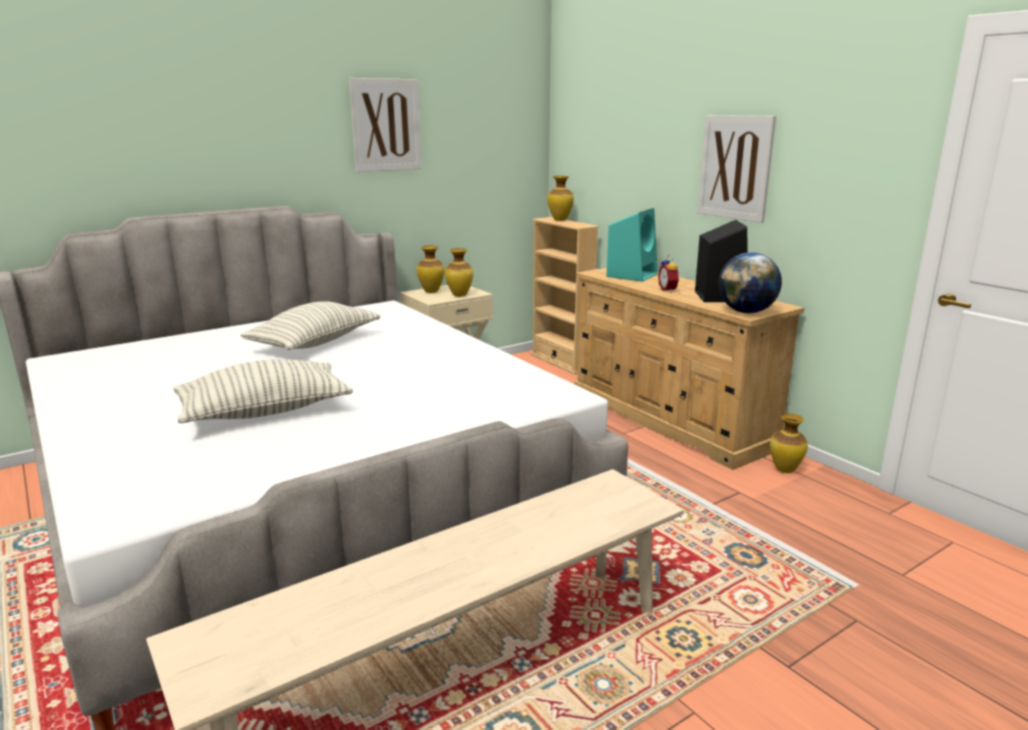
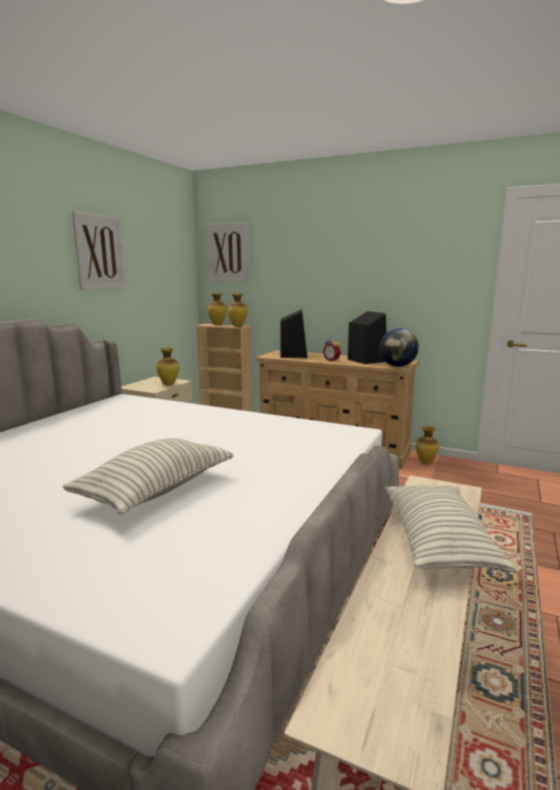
camera: 30 degrees left, 5 degrees down
pillow [240,301,380,350] -> pillow moved to [384,485,516,572]
vase [417,246,445,293] -> vase moved to [228,294,247,326]
turquoise speaker [606,208,658,282] -> black speaker [280,309,307,358]
picture [697,115,776,223] -> picture moved to [207,222,249,282]

